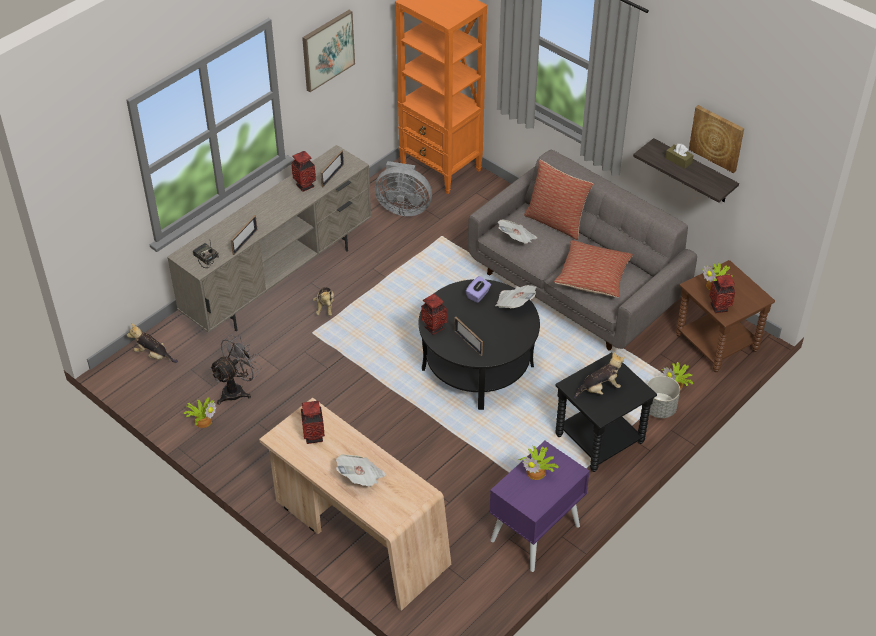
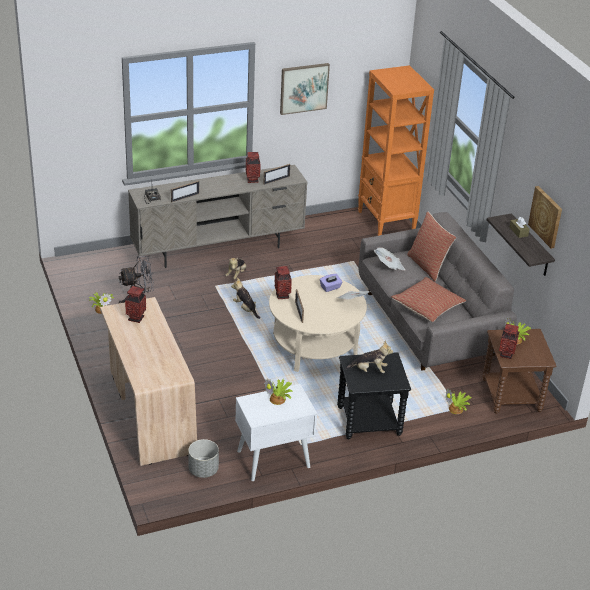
camera: 25 degrees right, 10 degrees down
plush toy [127,323,178,363] -> plush toy moved to [231,278,260,319]
newspaper [336,454,386,487] -> none
grey fan [375,161,432,216] -> none
black coffee table [419,279,540,410] -> beige coffee table [269,275,367,372]
purple nightstand [489,441,590,572] -> white nightstand [235,384,317,481]
grey planter [647,376,680,418] -> grey planter moved to [188,439,219,478]

